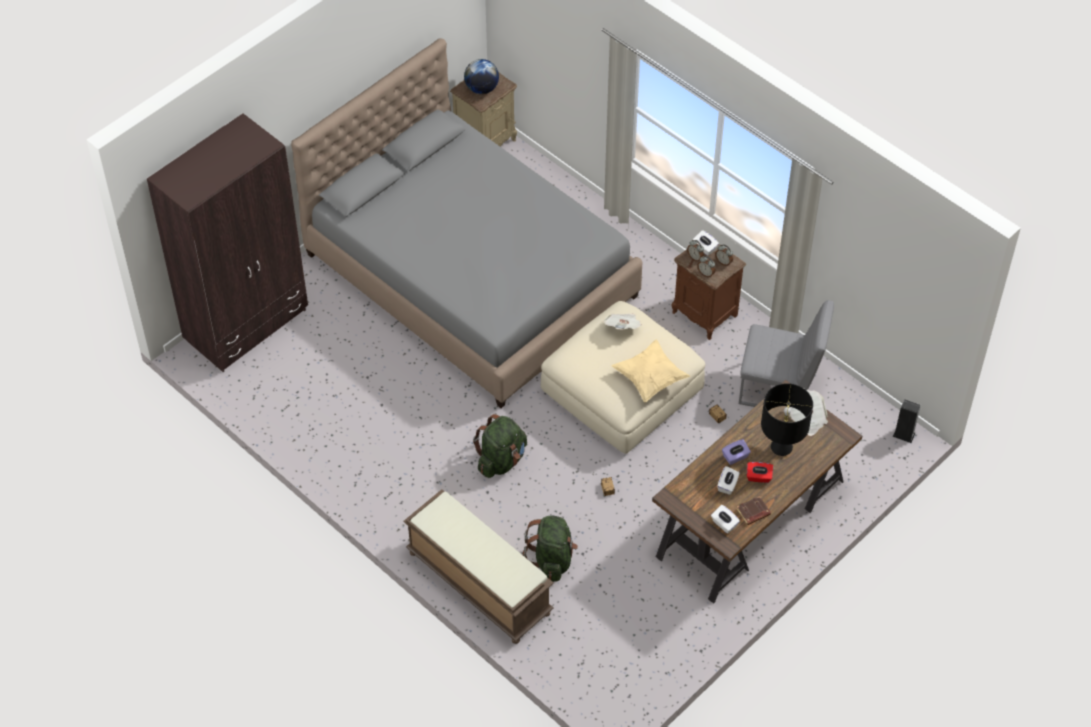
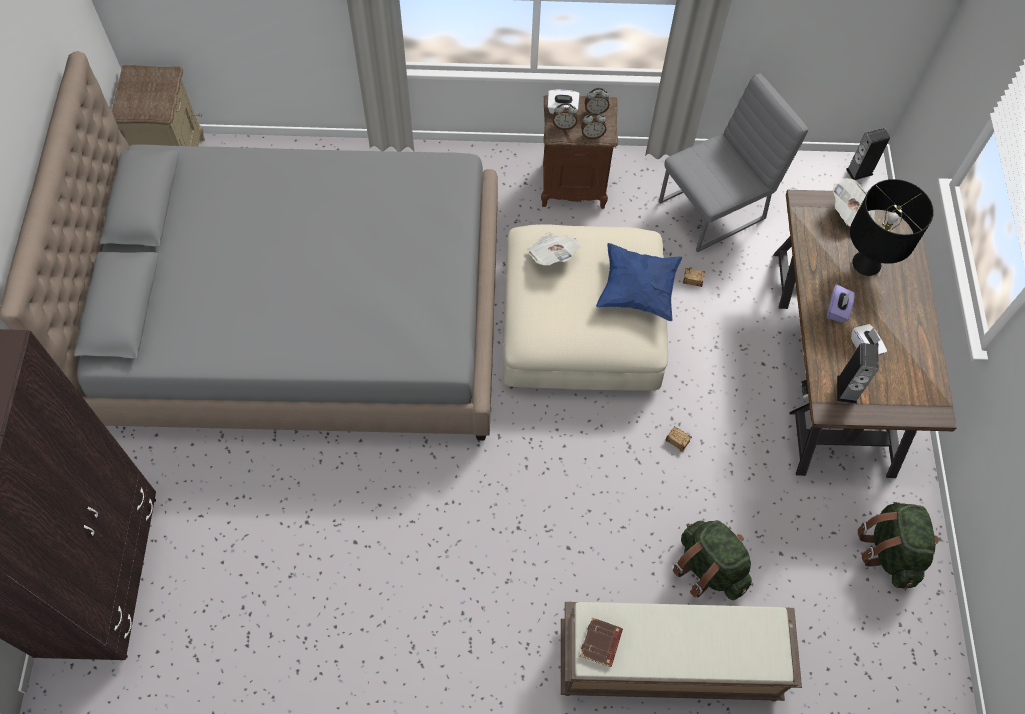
camera: 45 degrees left, 10 degrees up
globe [464,59,499,94] -> none
green backpack [473,414,527,478] -> green backpack moved to [858,502,939,589]
beige pillow [612,340,690,403] -> blue pillow [596,243,682,321]
white tissue box [711,505,740,534] -> none
brown book [736,496,771,525] -> brown book moved to [580,617,623,667]
red tissue box [747,462,773,483] -> none
none -> speaker [837,343,878,404]

